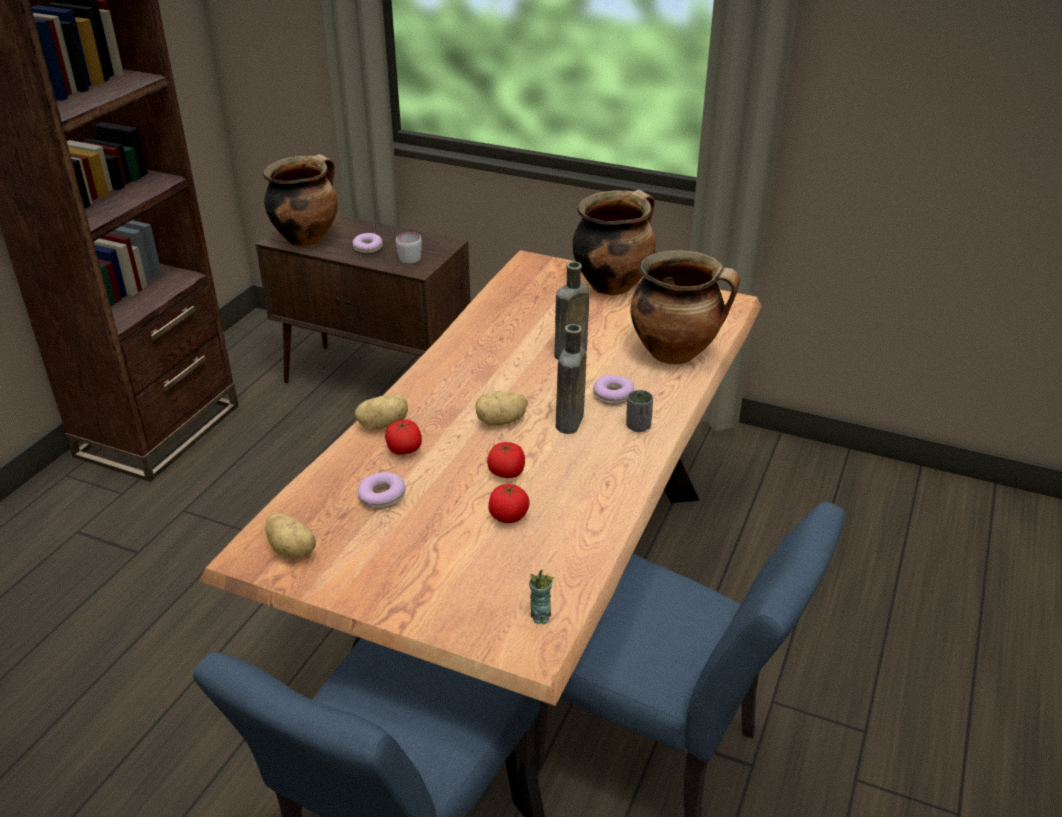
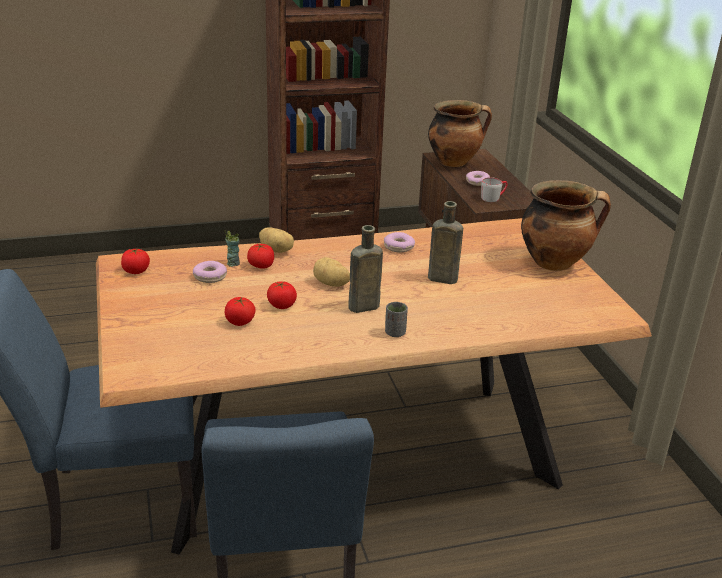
camera: 50 degrees right, 5 degrees down
potato [265,513,316,559] -> tomato [121,249,150,274]
cup [529,569,554,624] -> cup moved to [225,230,240,267]
donut [593,375,634,405] -> donut moved to [384,232,415,253]
cooking pot [631,250,740,364] -> none

